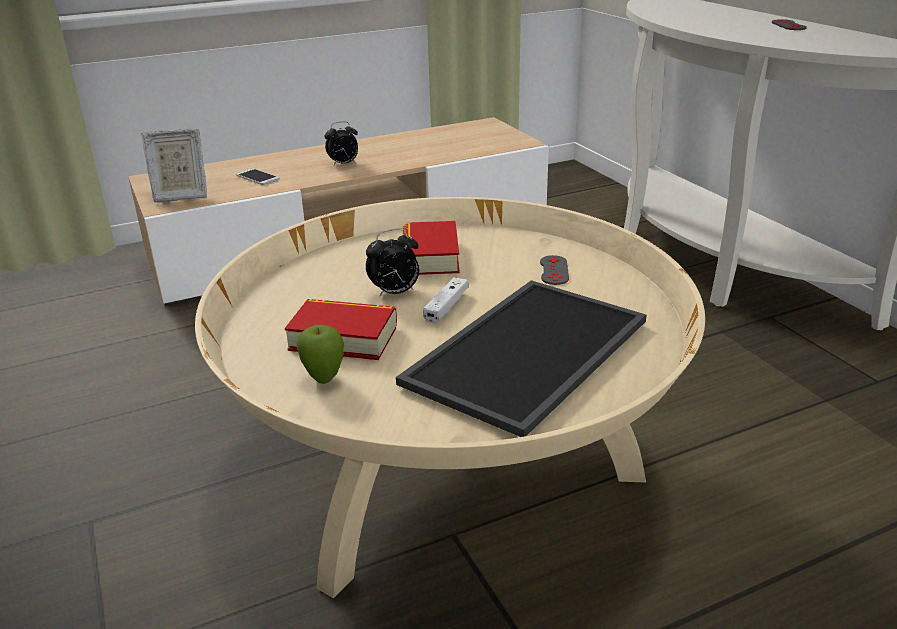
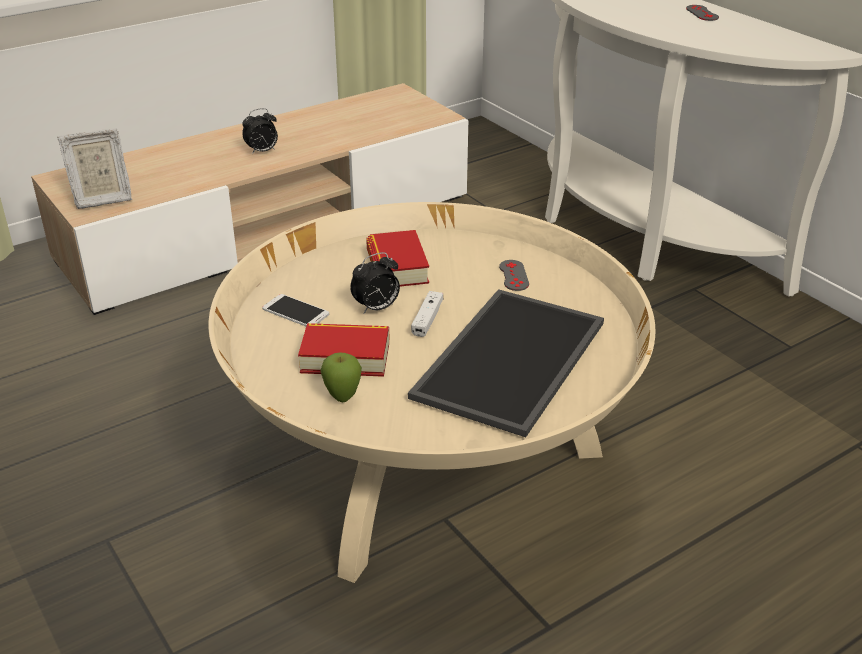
camera: 10 degrees left, 5 degrees up
phone [236,168,279,185] -> phone moved to [262,294,329,326]

